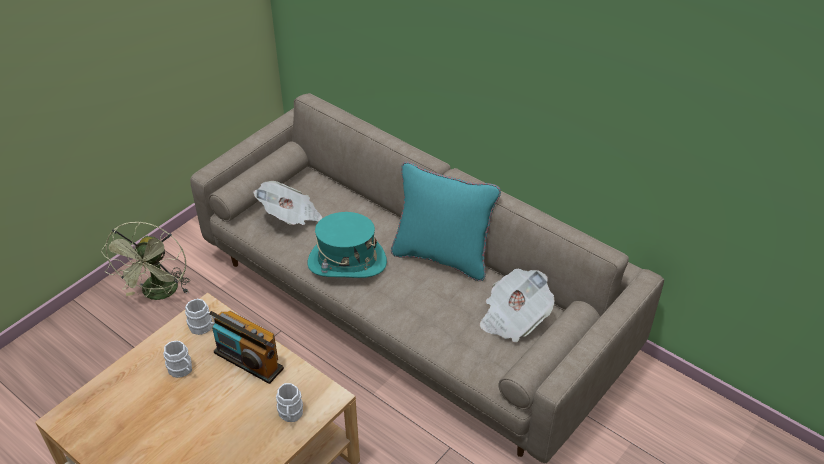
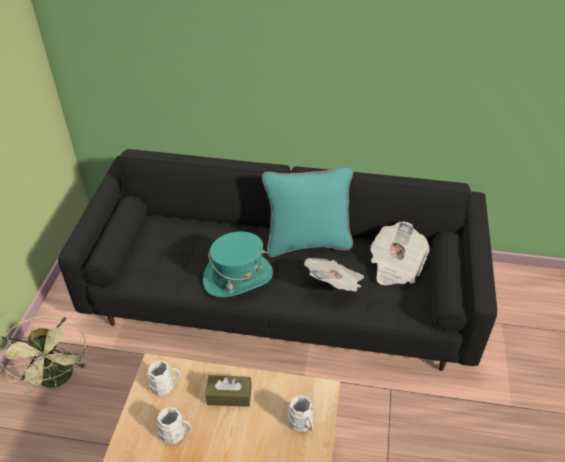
camera: 30 degrees left, 0 degrees up
beige sofa [190,93,664,464] -> black sofa [58,149,497,371]
radio [209,311,284,384] -> brown tissue box [206,375,252,407]
newspaper [253,181,322,225] -> newspaper moved to [304,258,364,292]

